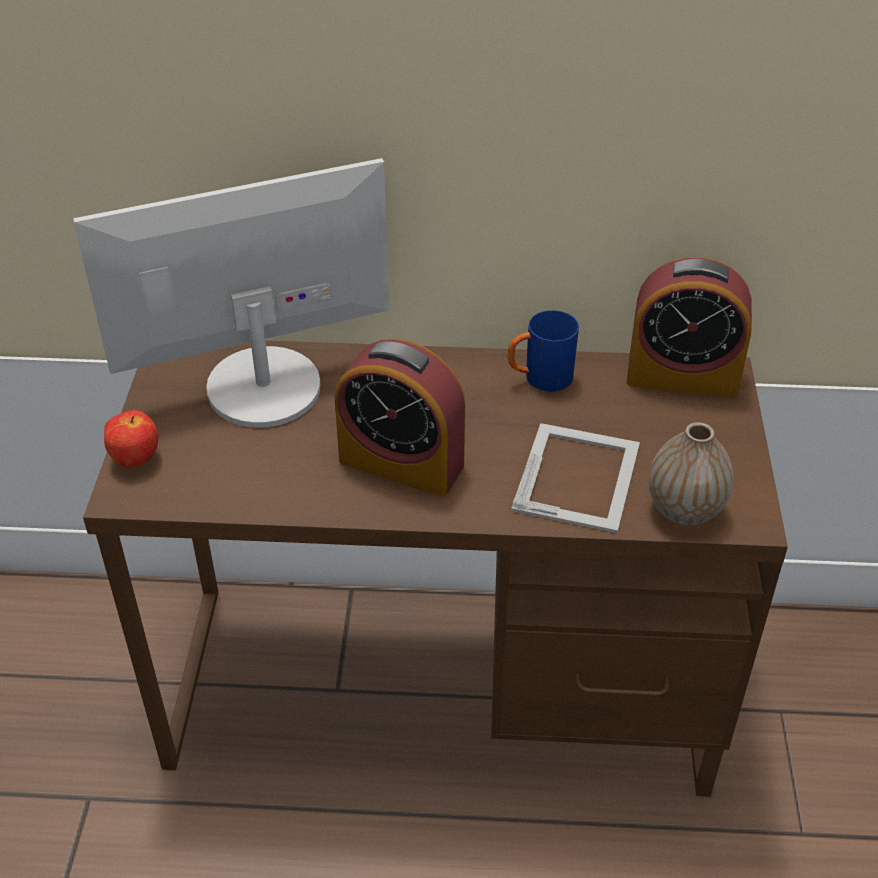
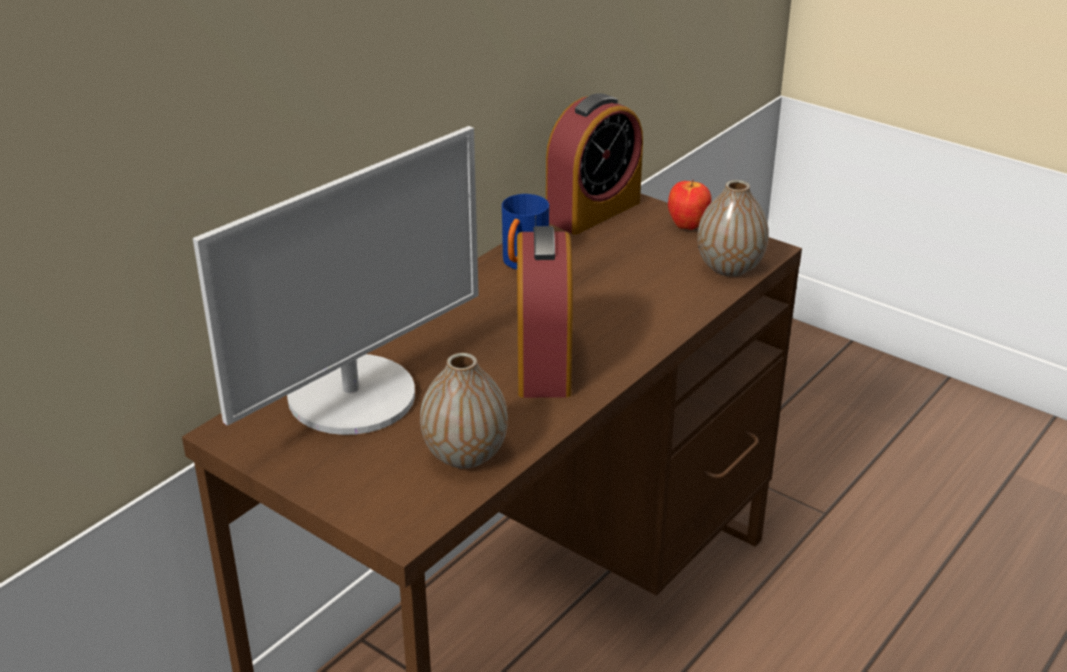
camera: 55 degrees left, 10 degrees down
monitor [73,158,389,428] -> monitor turned 150 degrees counterclockwise [193,126,479,435]
apple [104,410,159,467] -> apple moved to [668,180,712,230]
alarm clock [335,339,465,496] -> alarm clock turned 120 degrees clockwise [517,226,573,398]
picture frame [511,423,640,533] -> none
none -> vase [420,353,508,469]

